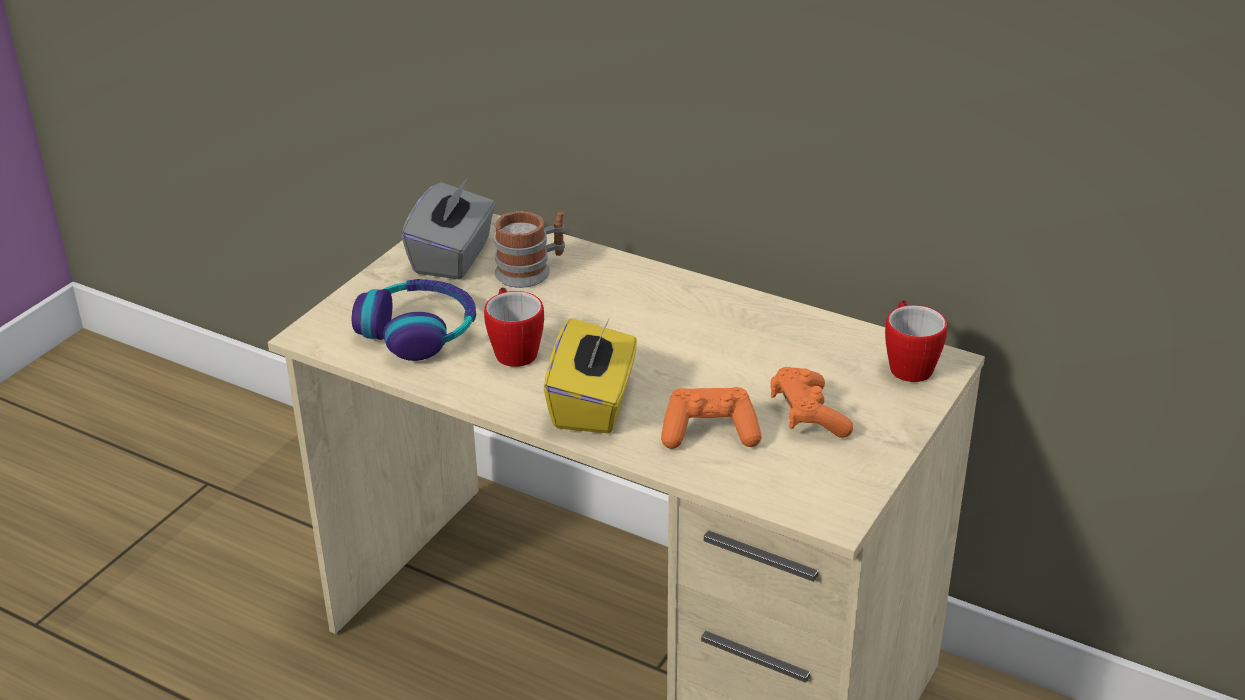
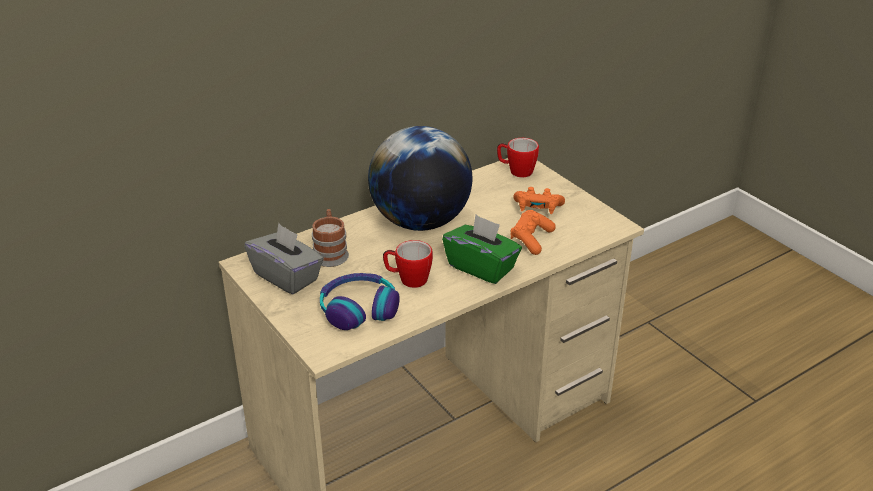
camera: 65 degrees left, 0 degrees up
yellow tissue box [544,318,637,433] -> green tissue box [442,215,522,284]
none -> globe [368,126,472,231]

